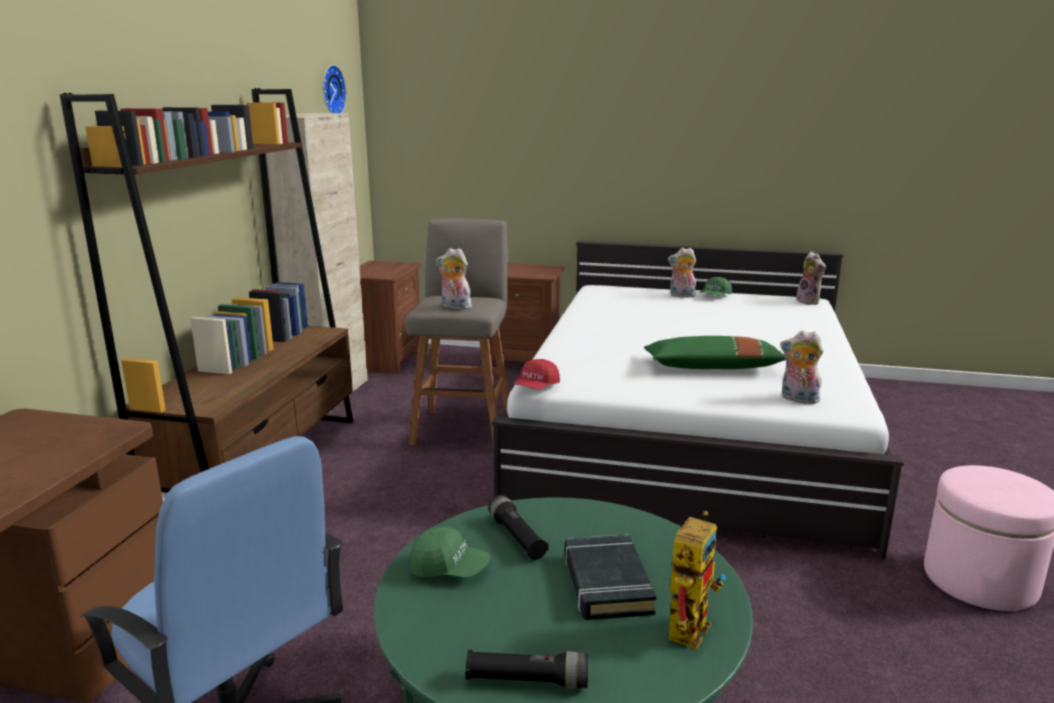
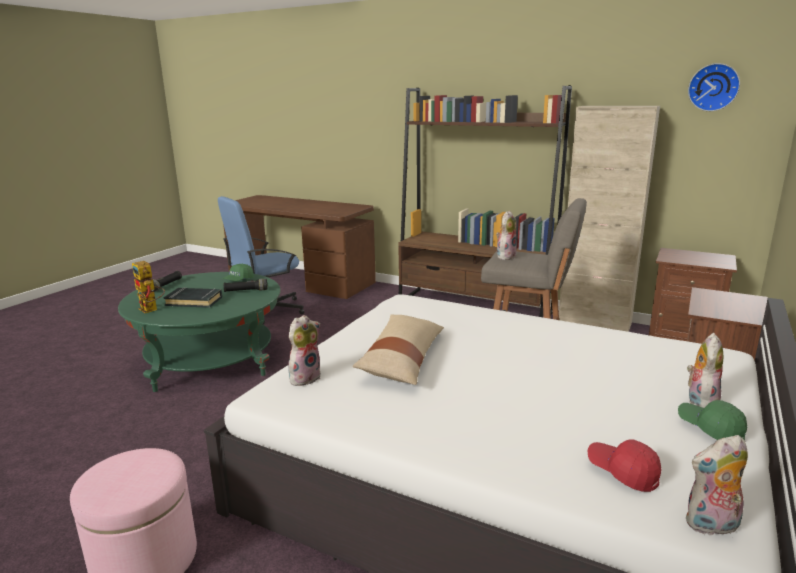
camera: 105 degrees right, 0 degrees up
red cap [514,359,560,390] -> red cap moved to [587,439,662,492]
green pillow [644,336,786,369] -> beige pillow [352,314,444,385]

